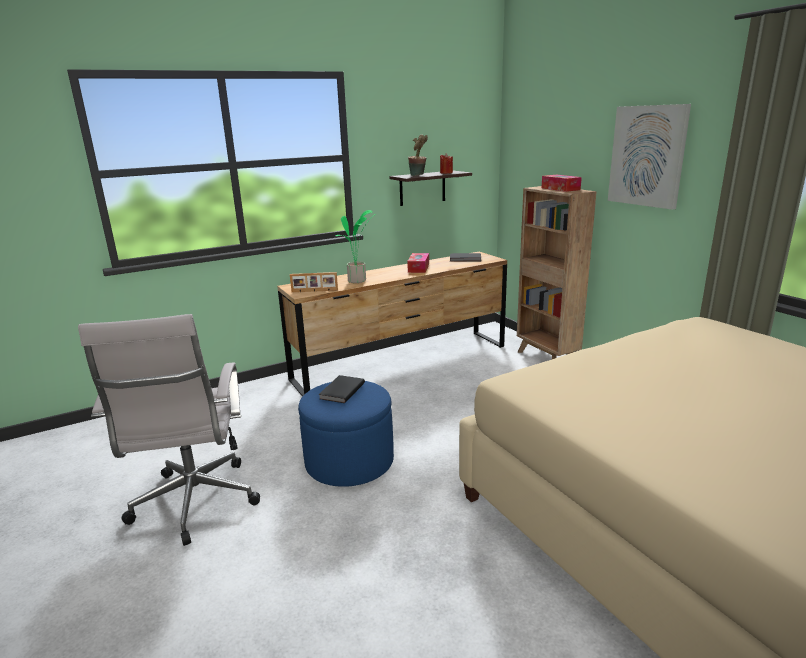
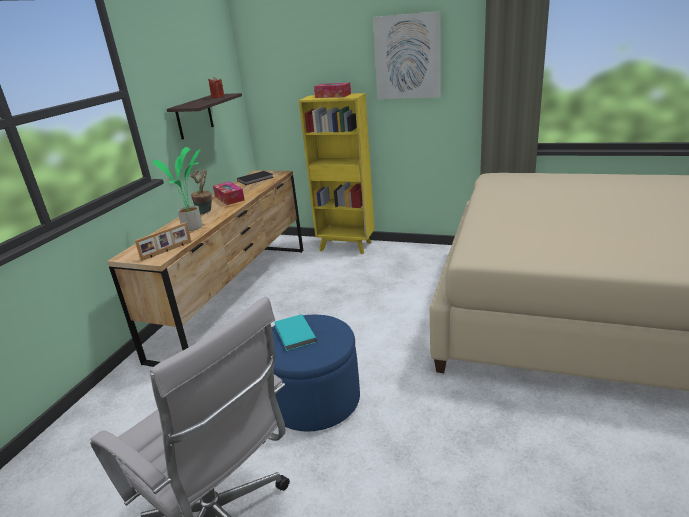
camera: 40 degrees left, 5 degrees up
black book [318,375,365,403] -> turquoise book [274,314,317,351]
potted plant [408,135,428,176] -> potted plant moved to [190,169,212,215]
brown bookcase [517,186,597,359] -> yellow bookcase [299,93,375,254]

